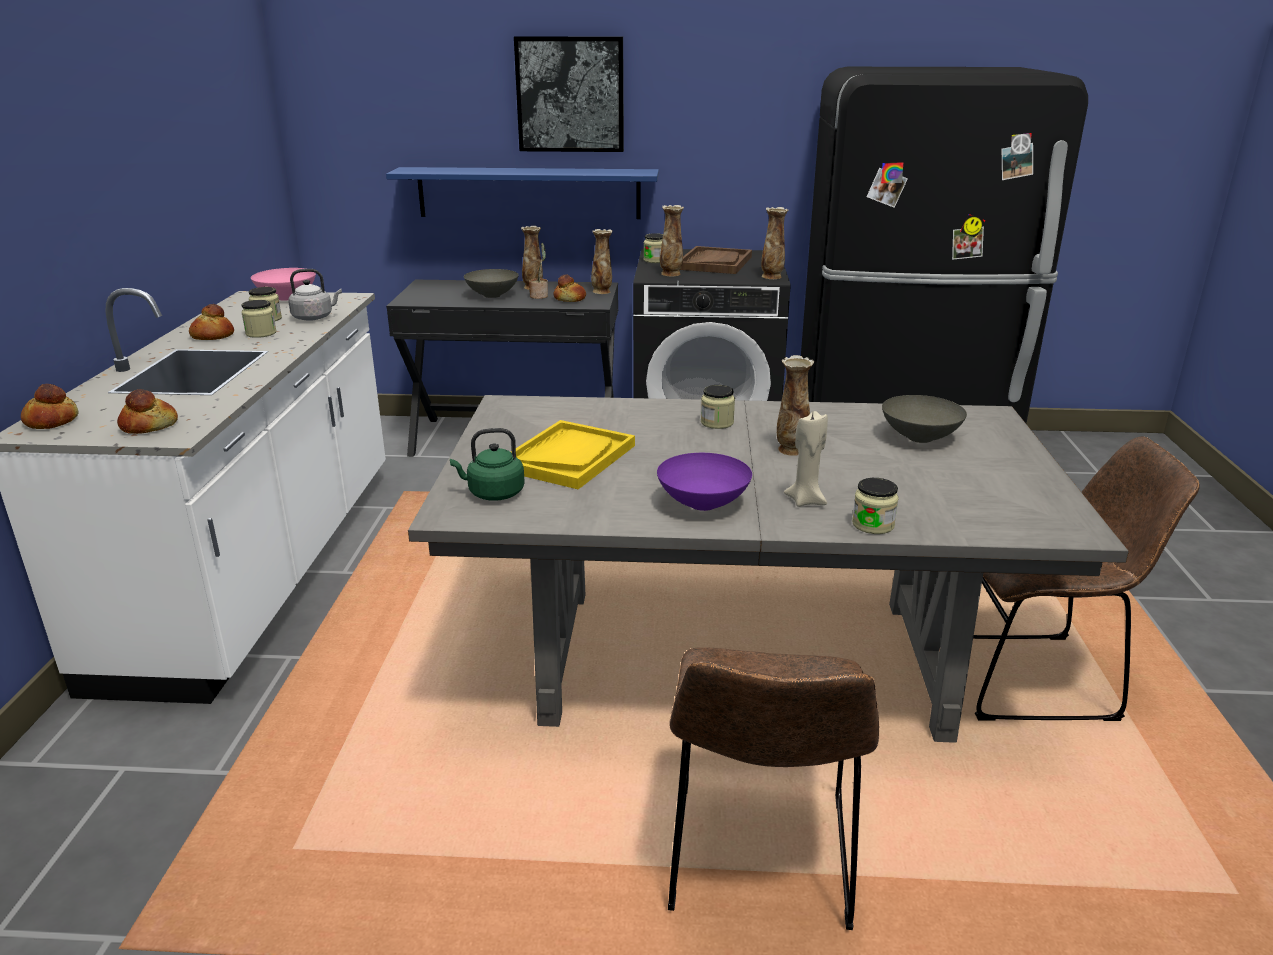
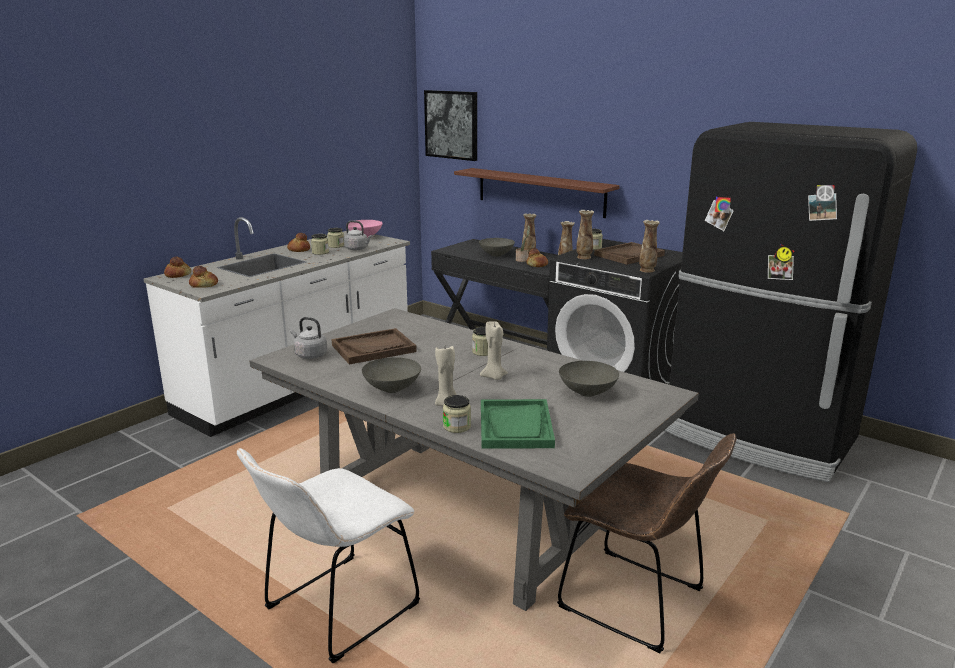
camera: 35 degrees right, 5 degrees down
blue shelf [386,167,659,219] -> brown shelf [454,168,620,218]
green kettle [450,428,525,501] -> grey kettle [291,317,327,359]
yellow tray [511,420,635,489] -> brown tray [332,328,417,365]
picture [514,36,624,152] -> picture moved to [424,90,477,161]
purple bowl [657,453,752,511] -> grey bowl [362,357,421,393]
brown chair [668,648,879,930] -> white chair [237,448,420,663]
vase [777,355,814,456] -> beige candle [480,322,508,380]
none -> green tray [481,399,555,449]

